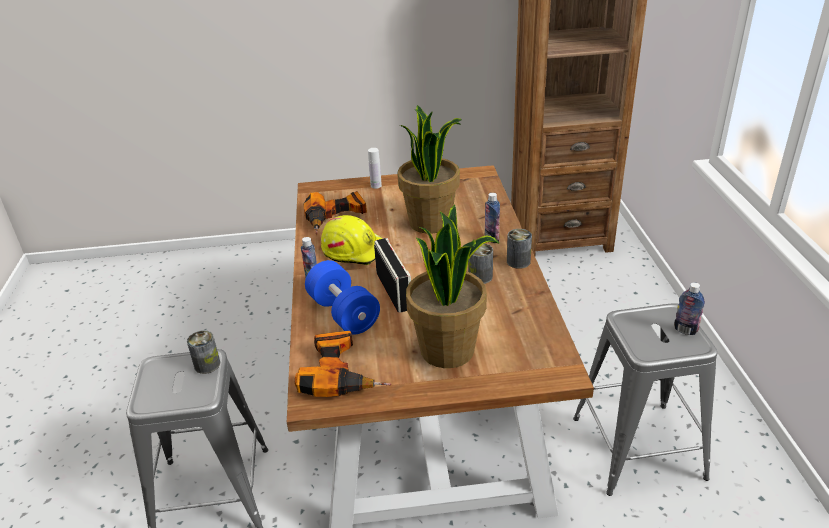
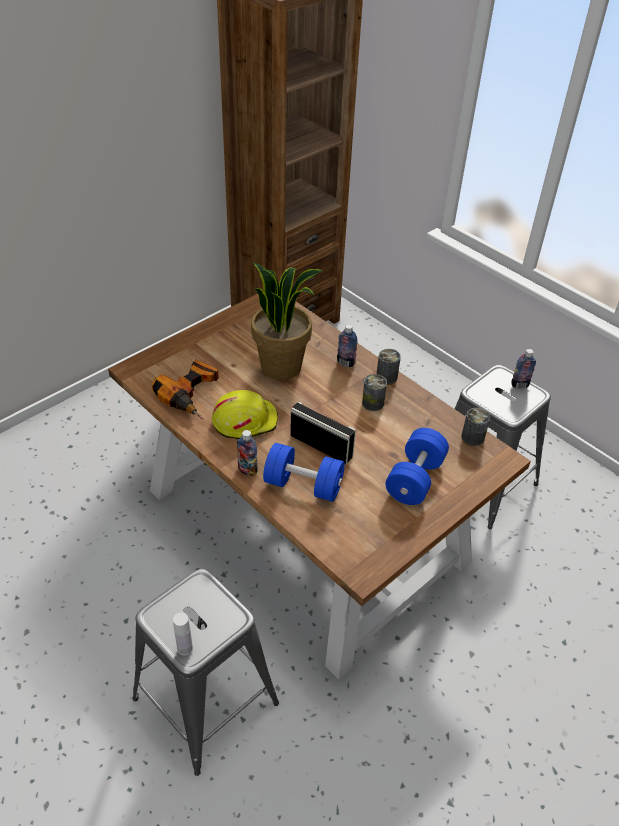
camera: 40 degrees left, 10 degrees up
can [187,330,220,374] -> can moved to [461,408,490,446]
power drill [295,331,392,397] -> none
white bottle [368,148,382,189] -> white bottle moved to [173,612,193,656]
potted plant [406,205,500,368] -> blue dumbbell [385,428,449,505]

